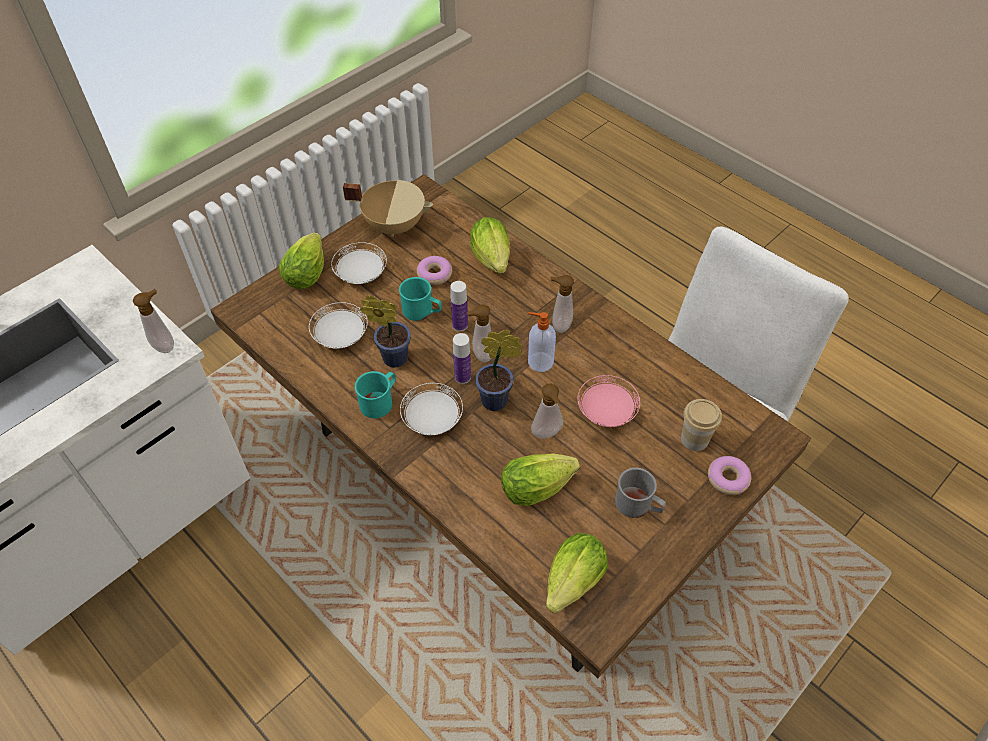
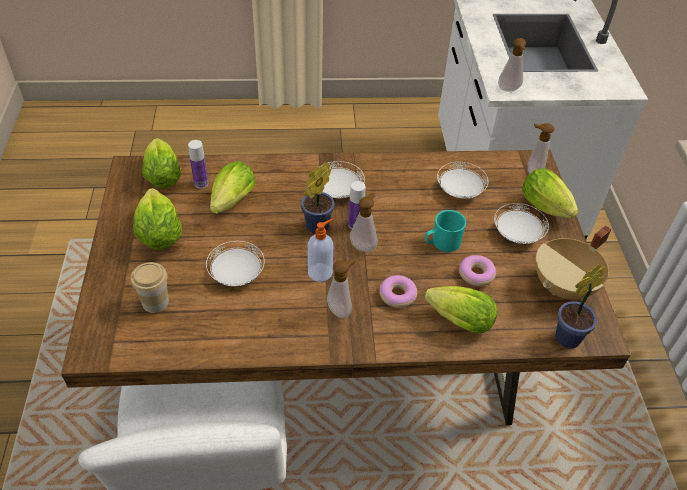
camera: 130 degrees right, 5 degrees down
turquoise mug [355,371,396,418] -> none
potted plant [360,296,411,368] -> potted plant moved to [555,264,606,349]
bottle [450,281,468,331] -> bottle moved to [188,140,208,188]
soap dispenser [531,384,563,439] -> soap dispenser moved to [528,123,554,174]
pink plate [578,375,640,427] -> white plate [206,241,265,286]
grey mug [615,468,666,518] -> lettuce [133,188,182,250]
donut [708,456,751,495] -> donut moved to [379,275,417,308]

